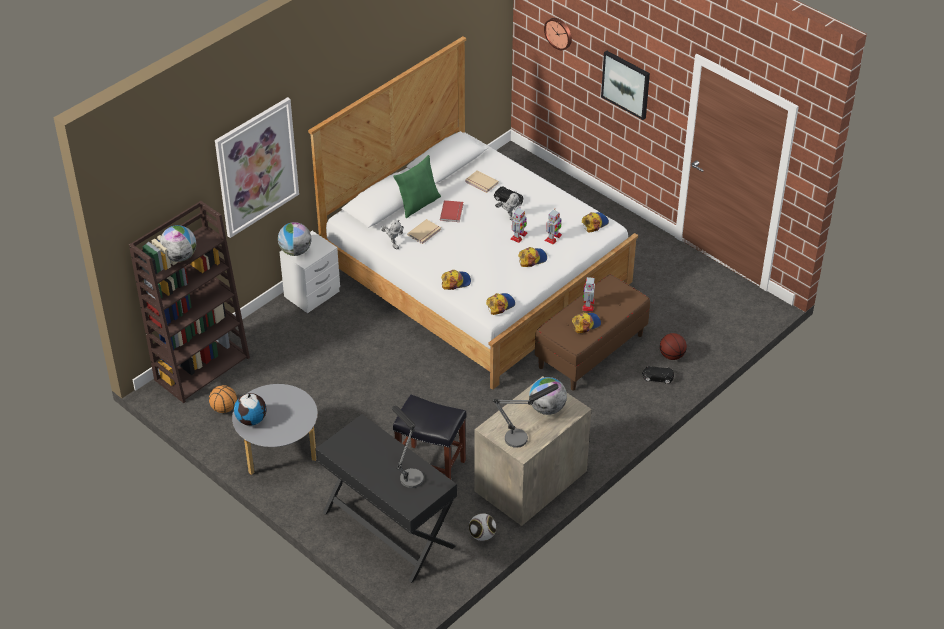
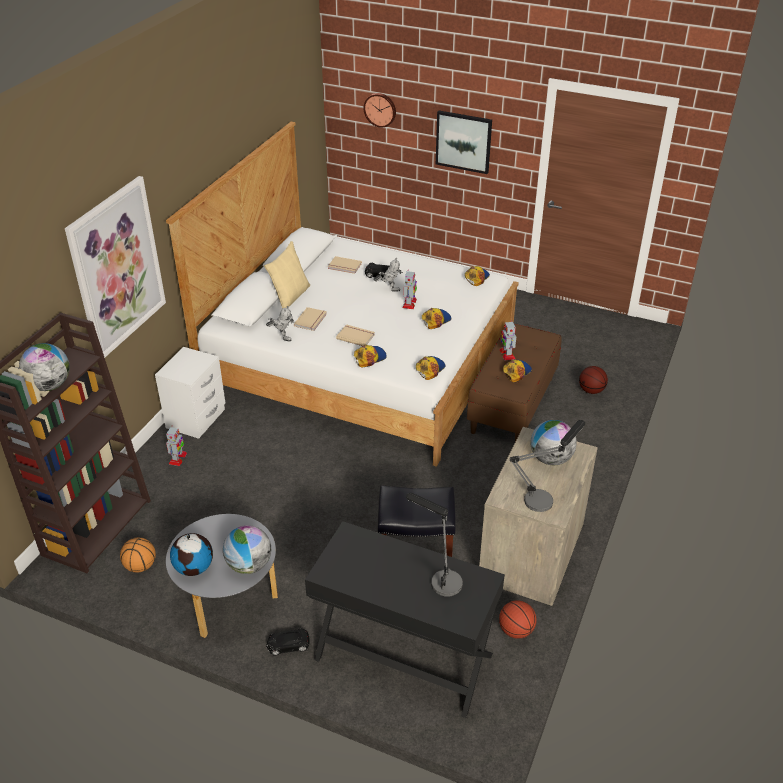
camera: 20 degrees left, 5 degrees down
globe [278,222,311,256] -> globe moved to [223,525,271,574]
green pillow [393,155,441,218] -> beige pillow [264,241,310,309]
red book [440,200,463,222] -> none
football [469,513,496,541] -> basketball [499,600,537,639]
toy robot [545,210,562,244] -> toy robot moved to [166,426,187,466]
black toy car [642,366,674,384] -> black toy car moved to [266,628,310,656]
none -> beige book [336,324,375,346]

